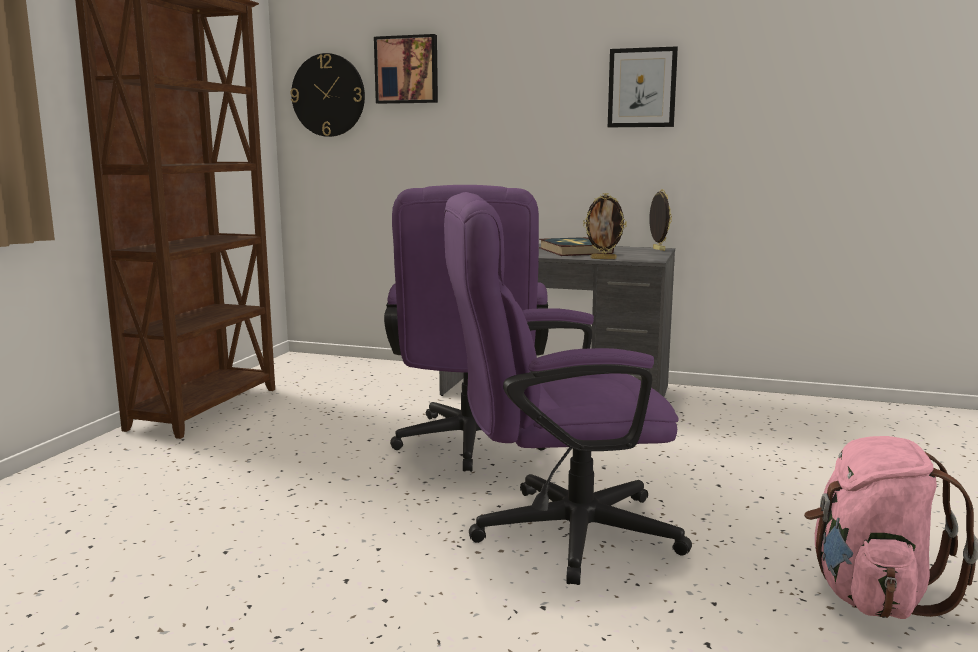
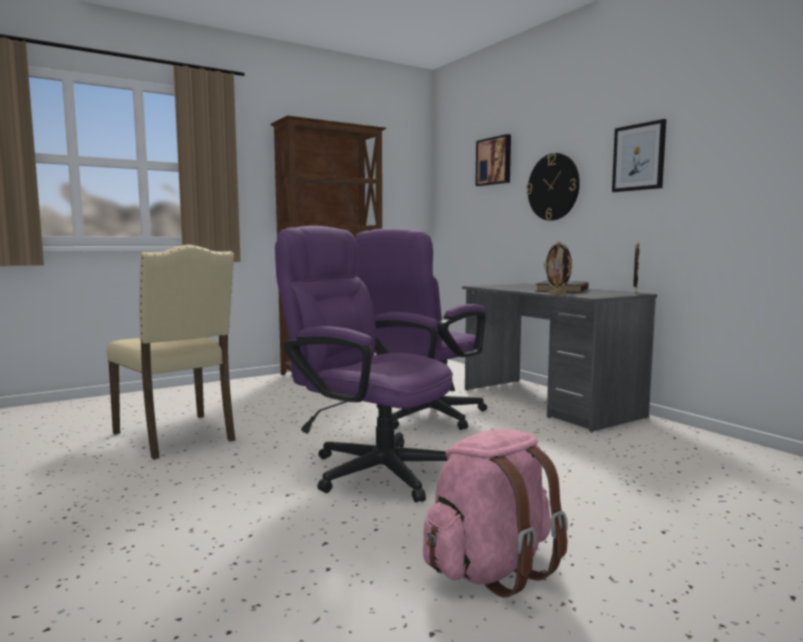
camera: 40 degrees right, 5 degrees down
wall clock [290,53,365,137] -> wall clock moved to [526,153,580,221]
none -> beige chair [106,245,235,459]

